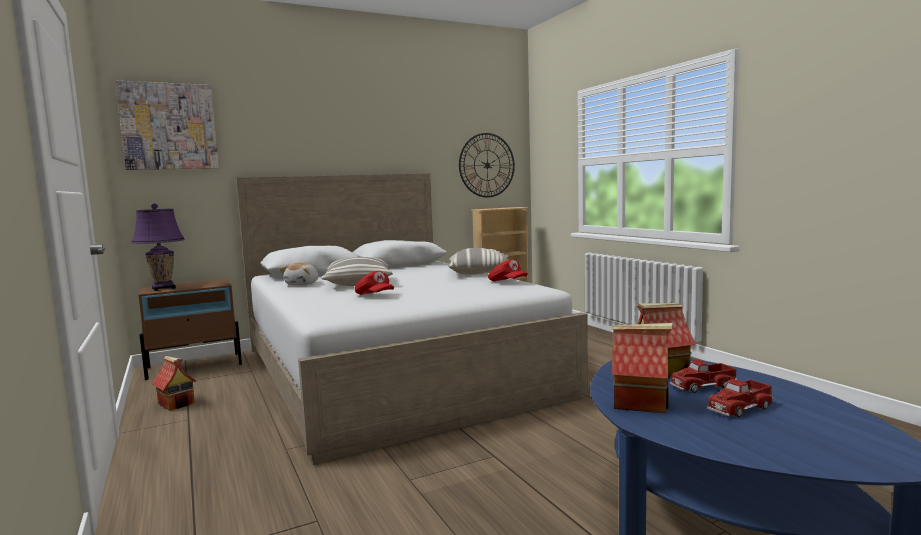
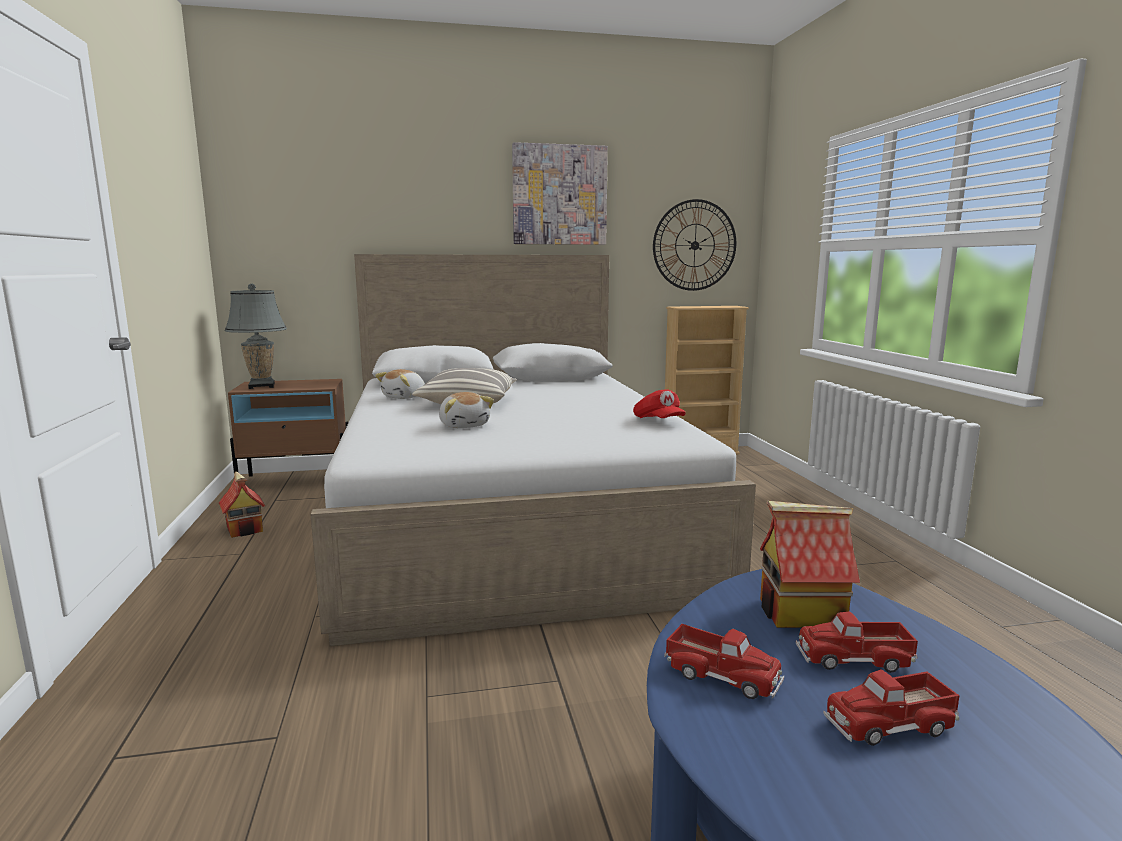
camera: 15 degrees right, 5 degrees up
picture [115,81,219,170] -> picture moved to [512,142,608,245]
purple table lamp [131,203,185,291] -> grey table lamp [225,283,287,389]
red cap [355,271,394,295] -> plush toy [439,392,494,428]
pillow [449,248,509,275] -> none
toy house [611,323,673,413] -> toy truck [664,624,784,699]

